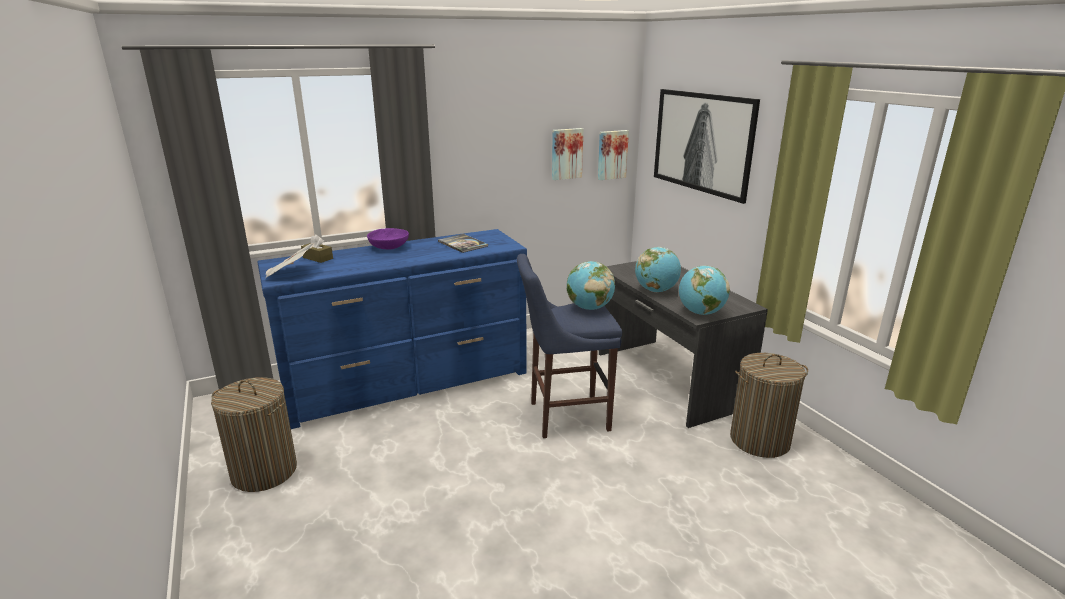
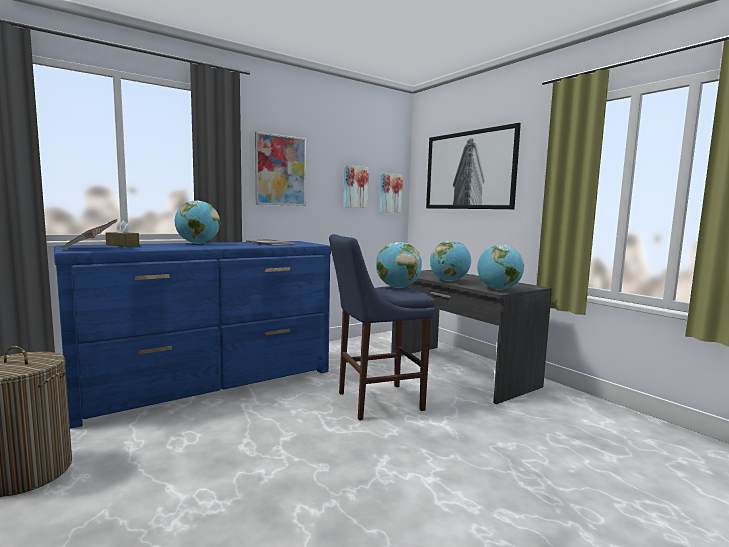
camera: 10 degrees left, 15 degrees down
purple bowl [367,228,409,249] -> globe [175,200,220,244]
laundry basket [730,353,808,458] -> none
none -> picture [255,132,306,206]

